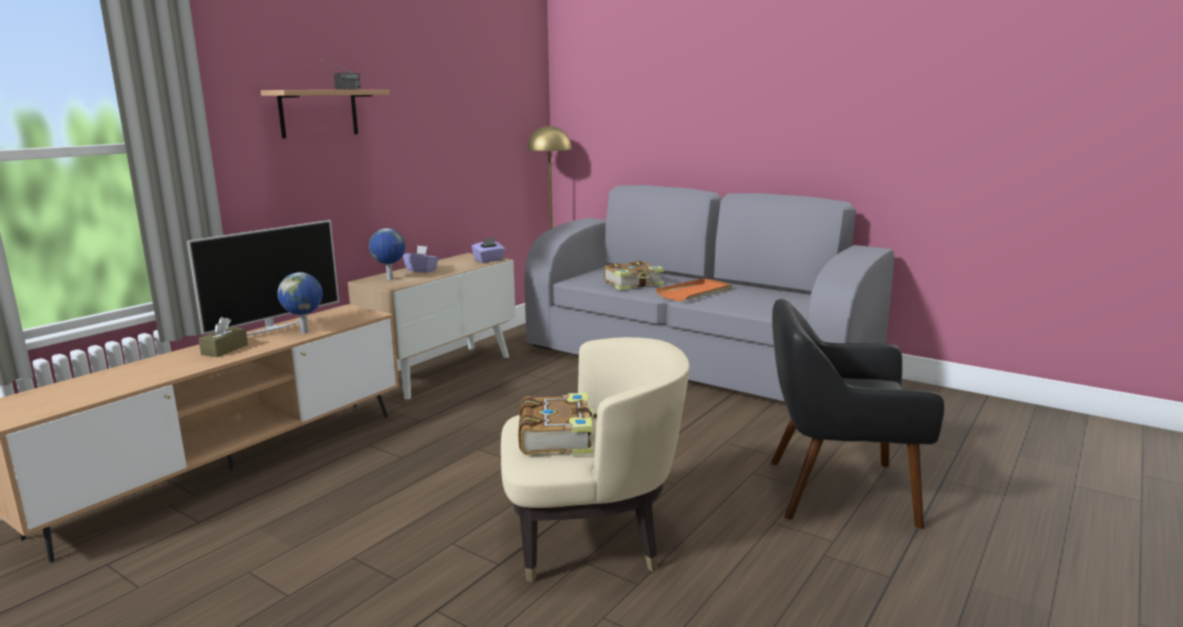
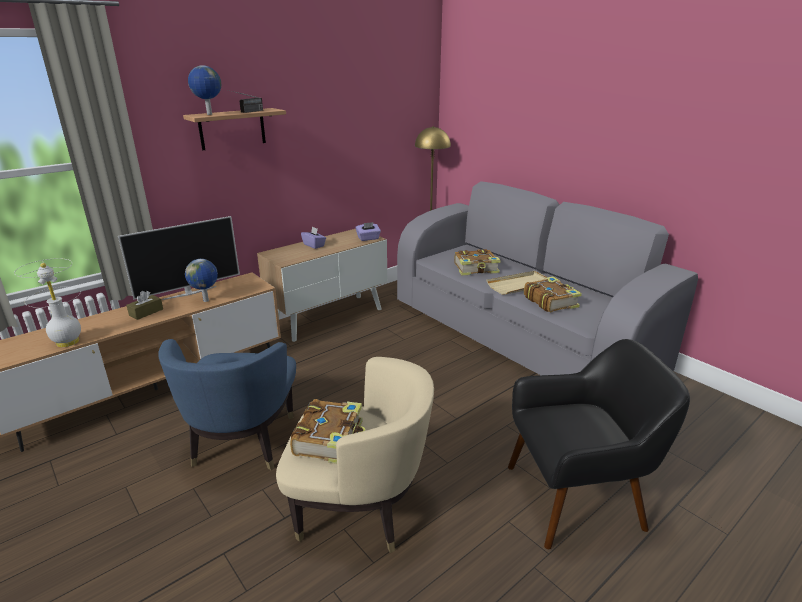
camera: 15 degrees right, 10 degrees up
globe [369,228,406,280] -> globe moved to [188,65,221,115]
orange tray [655,278,732,301] -> beige tray [487,271,547,295]
black armchair [771,299,944,529] -> black armchair turned 150 degrees clockwise [508,339,690,549]
none -> white table lamp [14,258,81,347]
none -> blue armchair [159,339,296,470]
none -> book [524,276,582,313]

